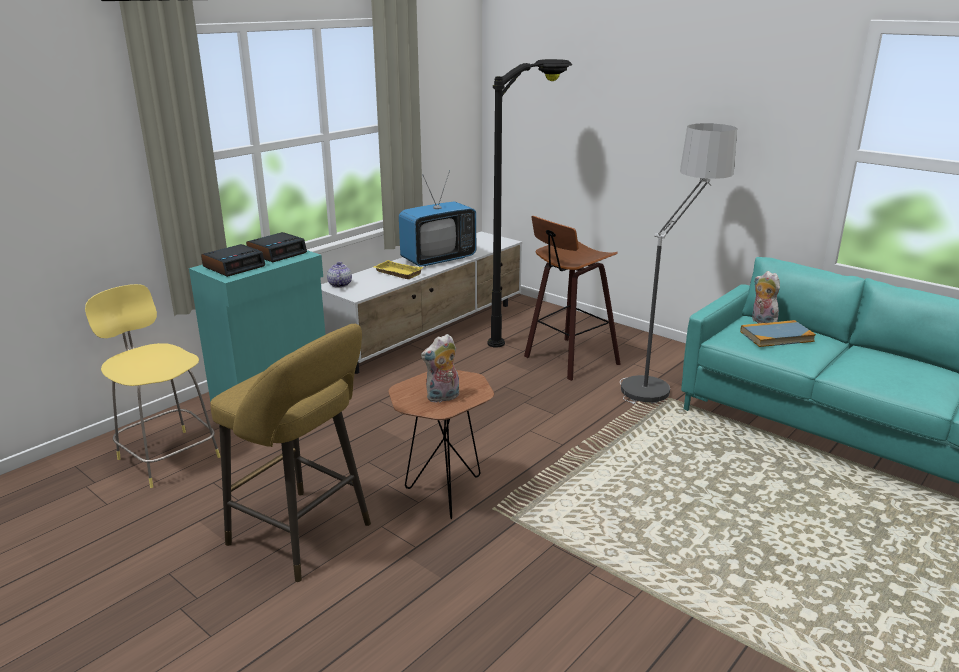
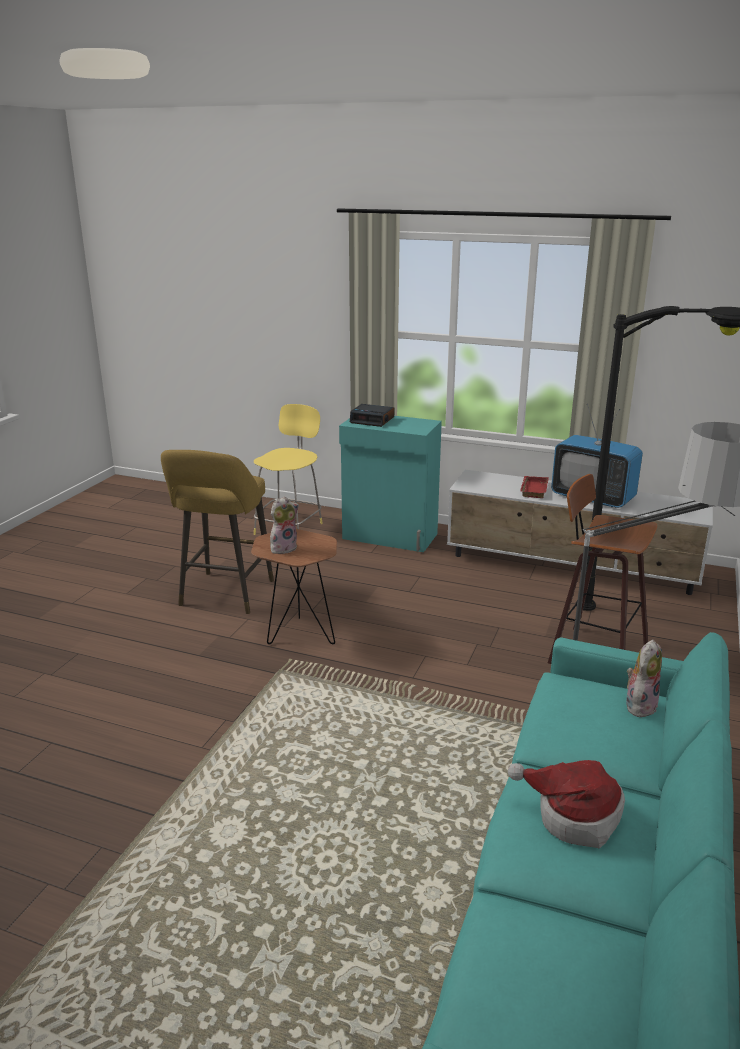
camera: 70 degrees right, 0 degrees up
alarm clock [246,232,307,262] -> none
teapot [327,262,352,288] -> none
yellow tray [373,260,423,279] -> red tray [520,476,549,498]
plush toy [421,334,459,403] -> plush toy turned 105 degrees clockwise [270,497,299,554]
book [740,320,816,347] -> none
none -> hat [508,760,625,848]

